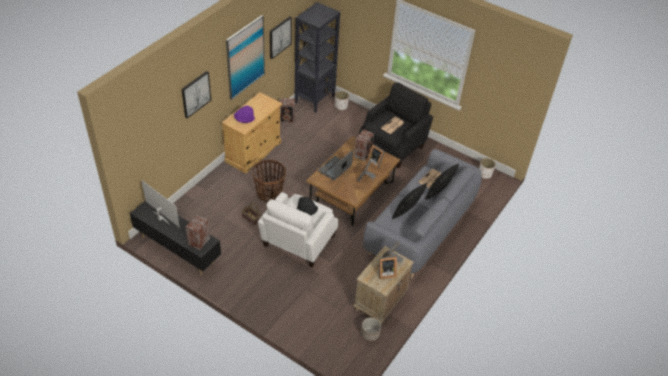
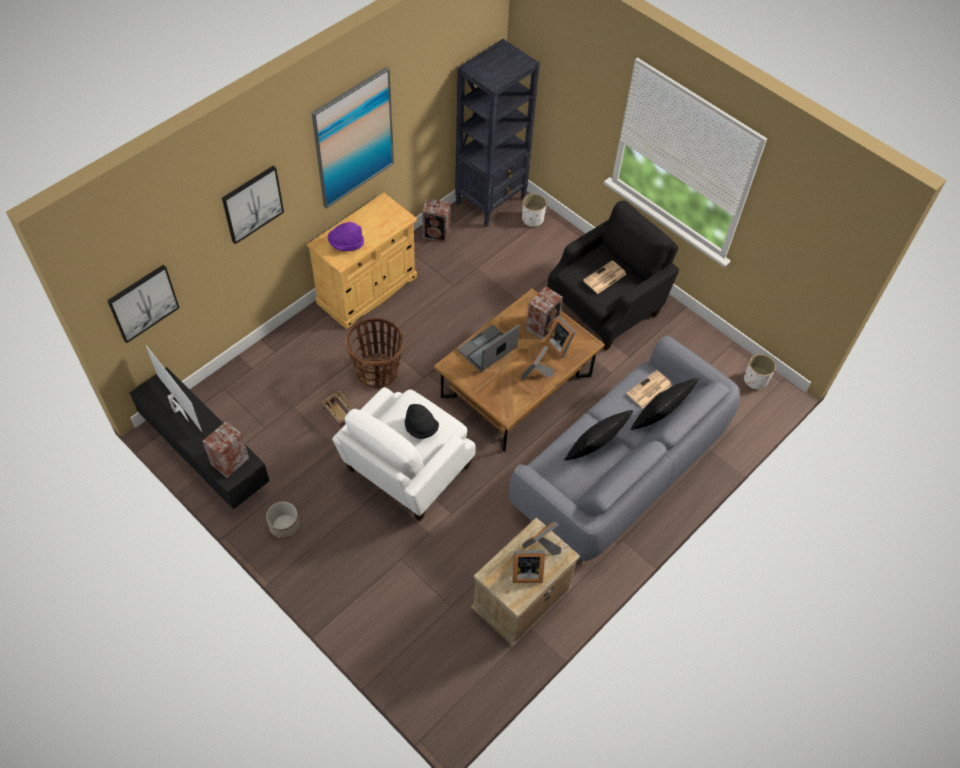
camera: 10 degrees right, 10 degrees up
picture [270,17,292,59] -> picture moved to [107,265,179,343]
planter [361,317,381,342] -> planter moved to [266,502,300,539]

